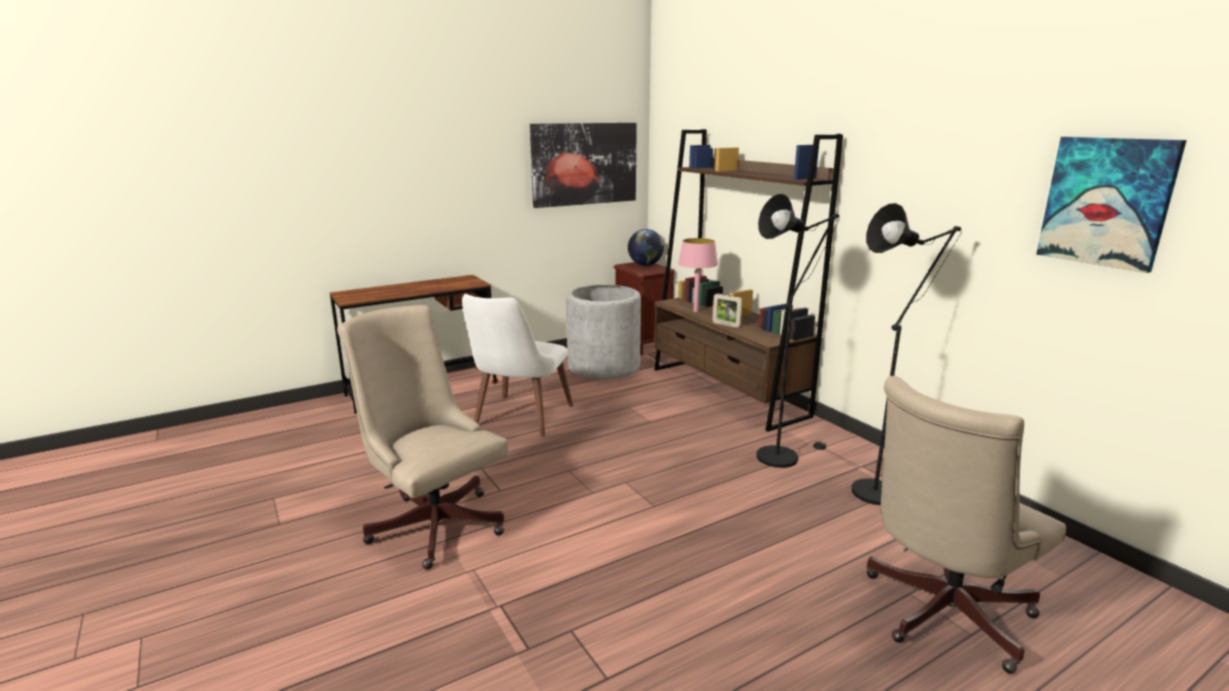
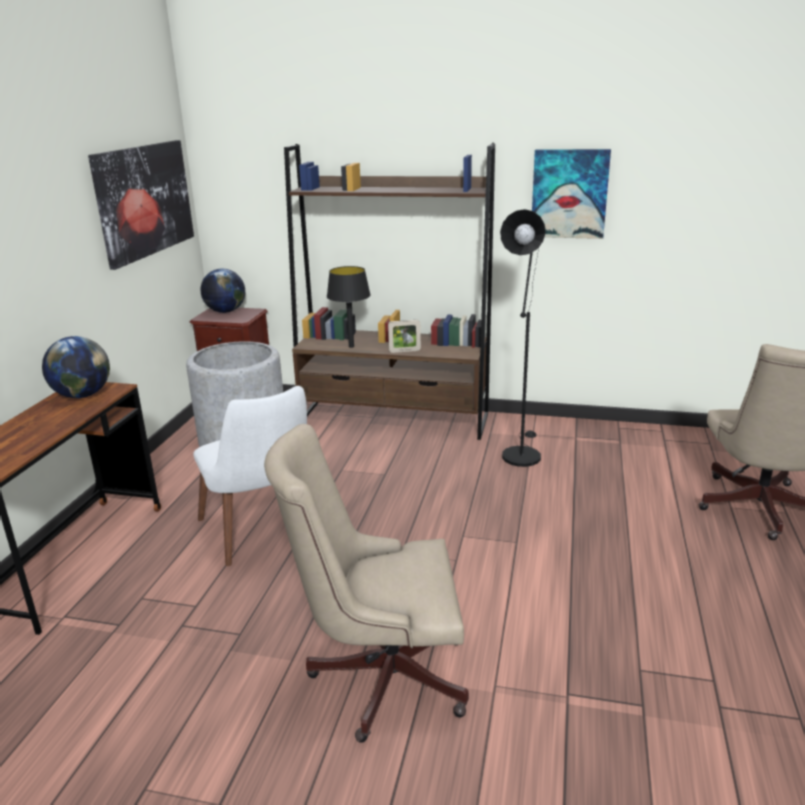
camera: 45 degrees left, 5 degrees up
pink table lamp [678,238,718,312] -> black table lamp [327,266,371,348]
black floor lamp [852,203,962,505] -> none
picture [1036,137,1187,273] -> picture moved to [532,149,611,239]
none -> globe [42,336,110,398]

